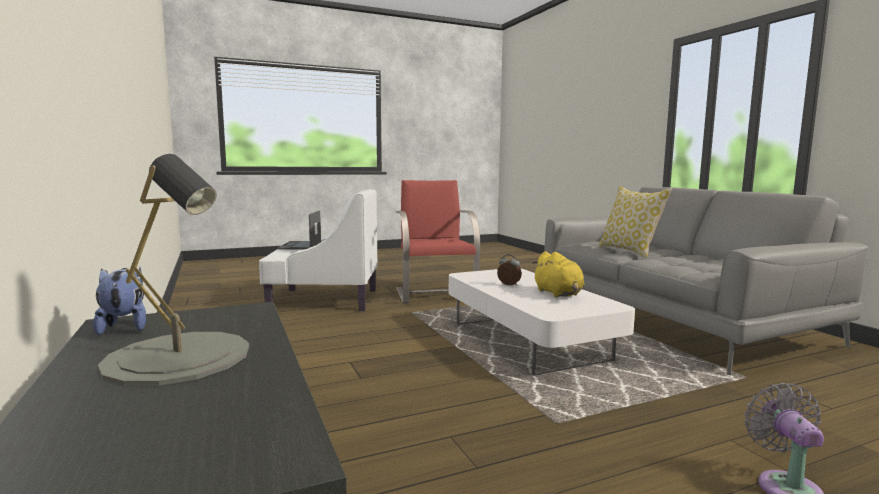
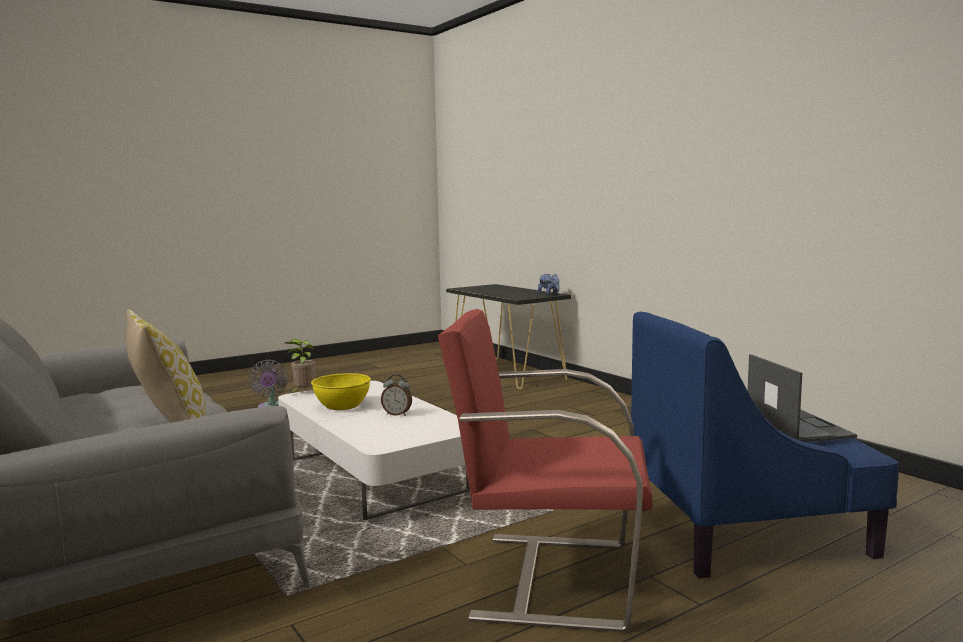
camera: 170 degrees right, 0 degrees up
grey table lamp [98,154,249,386] -> none
white armchair [259,189,378,311] -> blue armchair [631,312,899,579]
red armchair [396,180,480,304] -> red armchair turned 120 degrees clockwise [438,309,652,632]
yellow plush toy [532,251,585,297] -> yellow bowl [311,373,371,410]
none -> potted plant [285,339,316,394]

